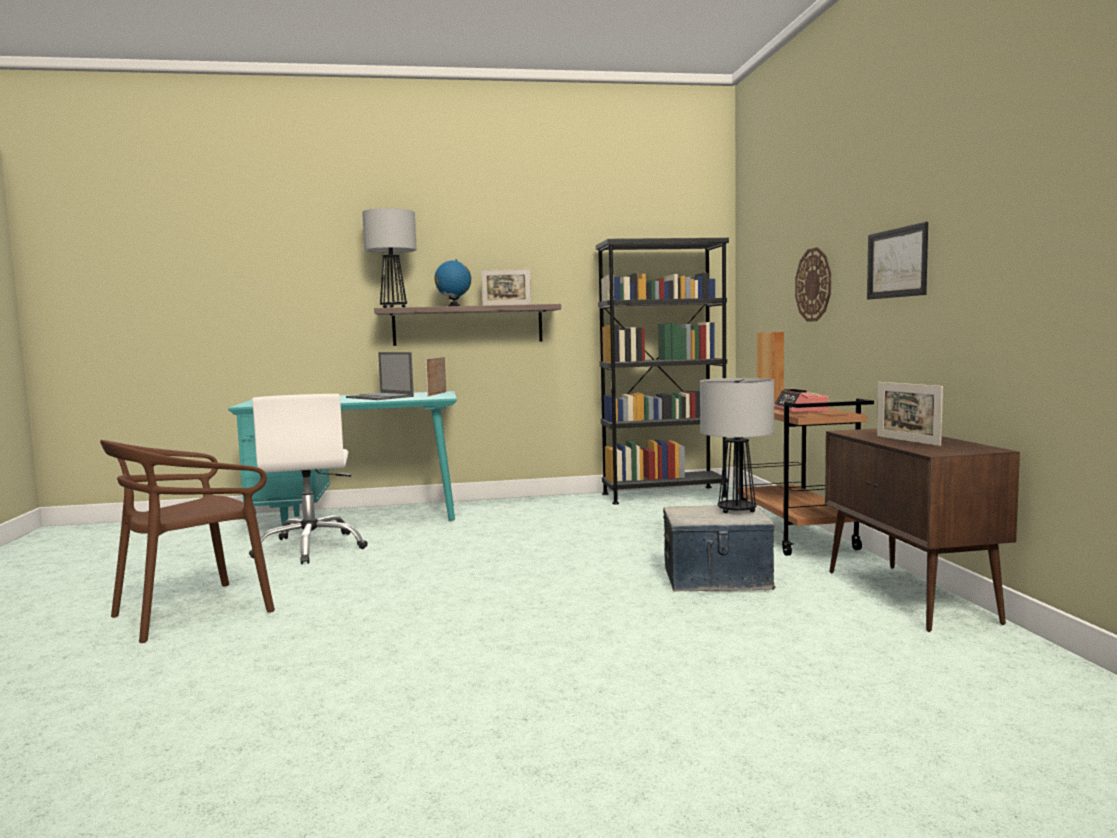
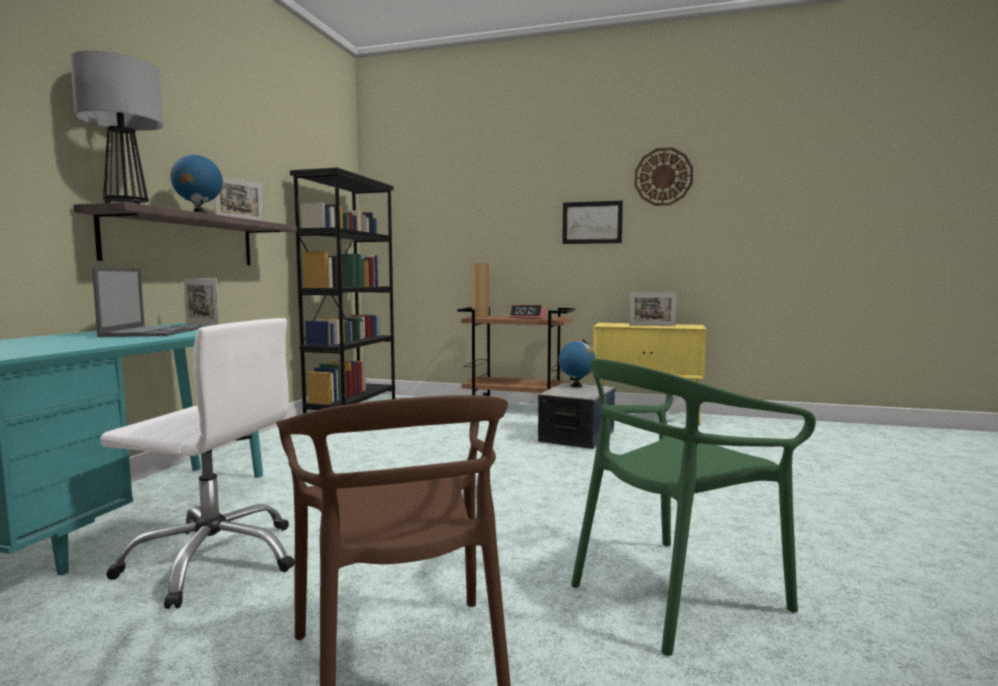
camera: 65 degrees left, 0 degrees up
laptop [346,352,414,400] -> laptop turned 75 degrees counterclockwise [92,268,202,337]
table lamp [700,378,774,513] -> globe [559,339,596,388]
wall clock [795,247,831,322] -> wall clock moved to [634,147,693,206]
brown cabinet [825,428,1020,632] -> yellow cabinet [592,323,707,425]
none -> green chair [571,359,816,656]

